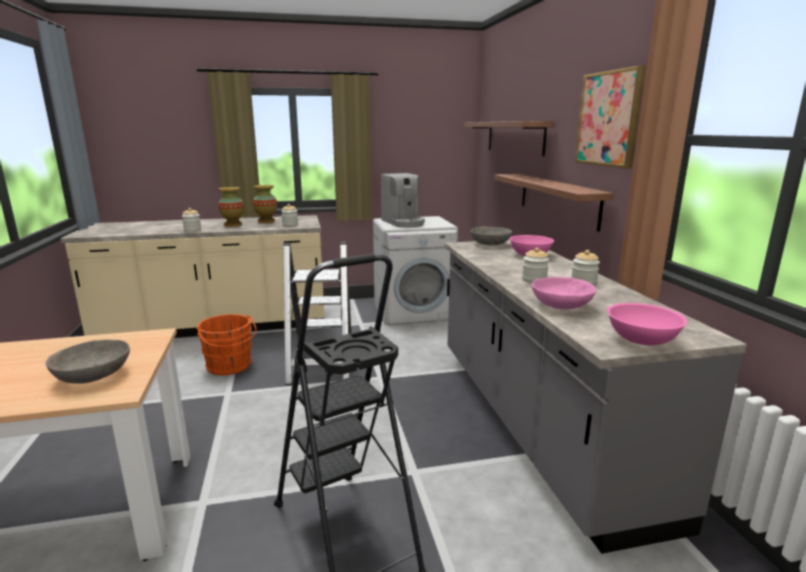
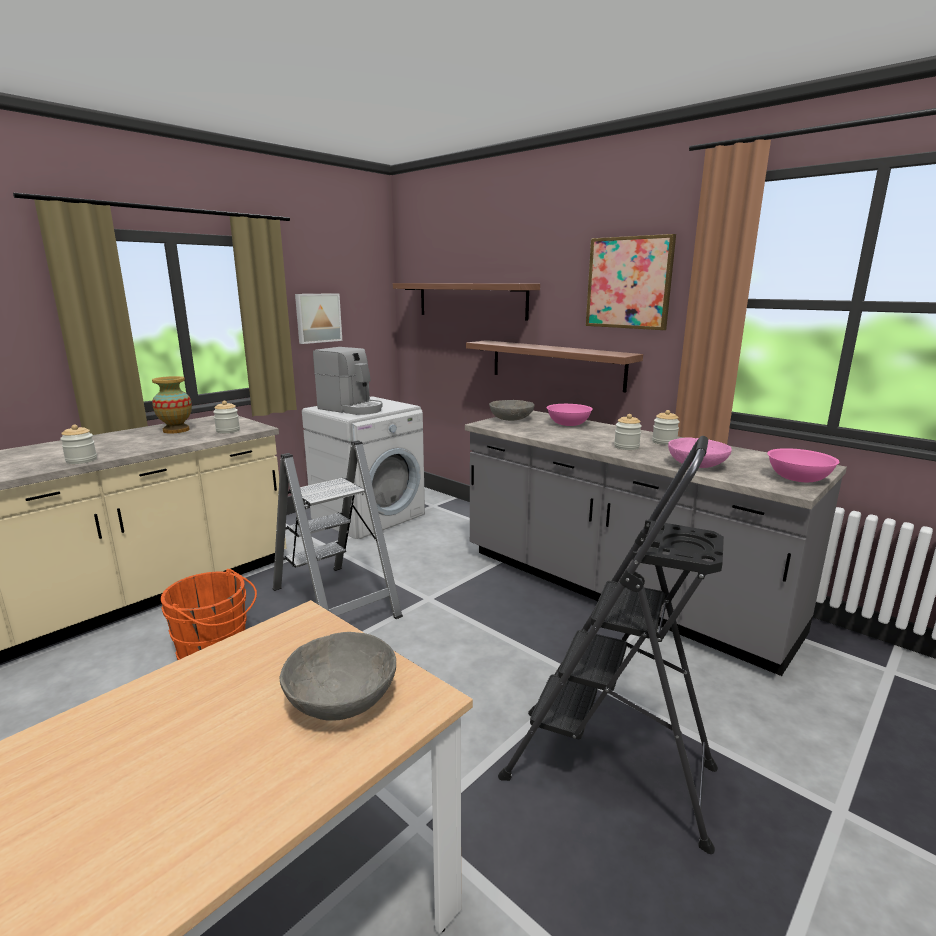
camera: 35 degrees left, 0 degrees up
vase [218,187,244,226] -> none
none -> picture [295,293,342,344]

